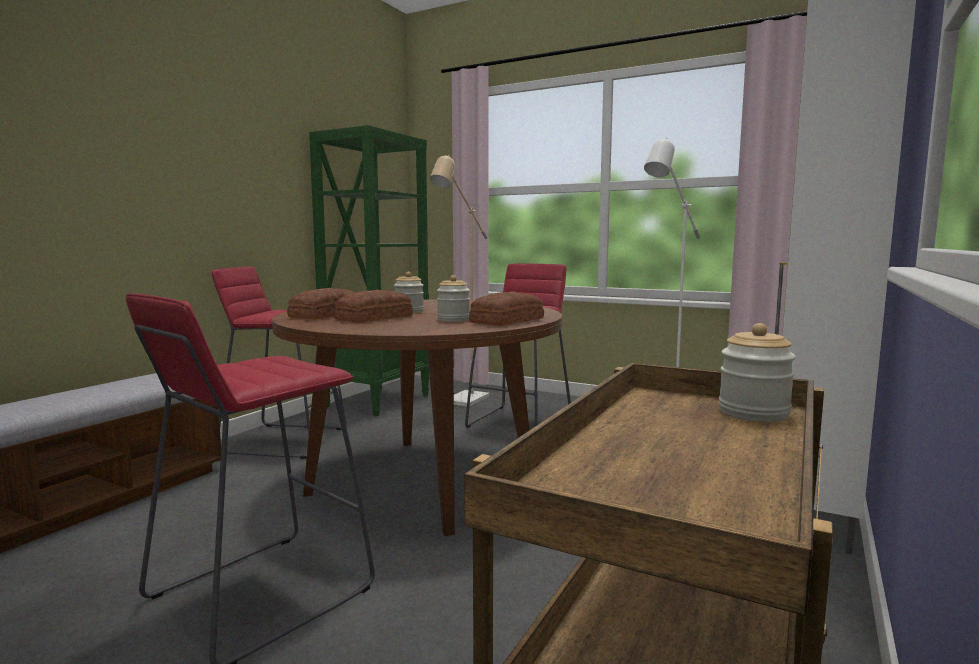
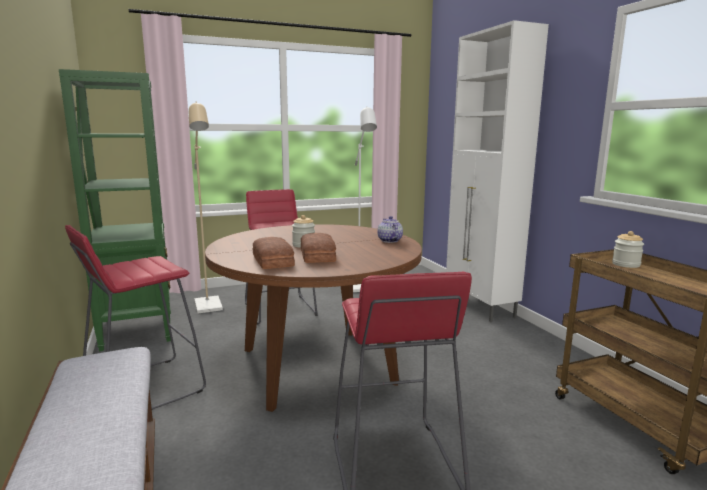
camera: 50 degrees left, 5 degrees up
jar [437,275,470,322] -> none
bread [469,291,544,326] -> teapot [377,216,403,243]

